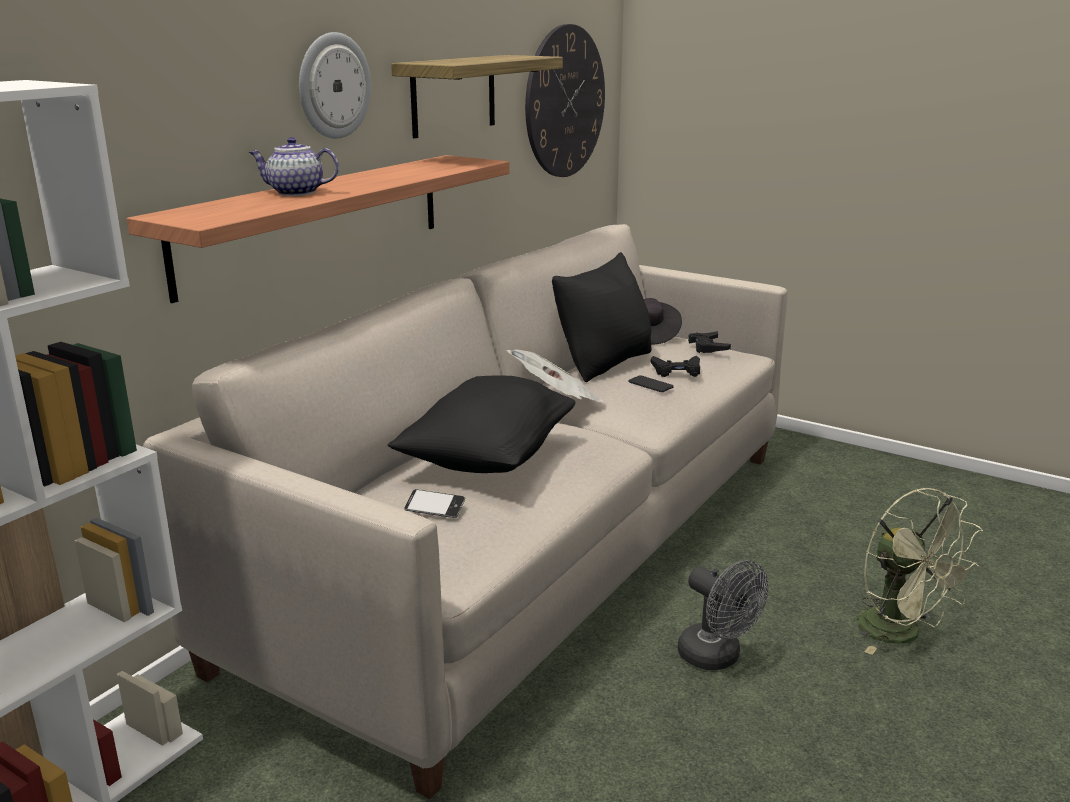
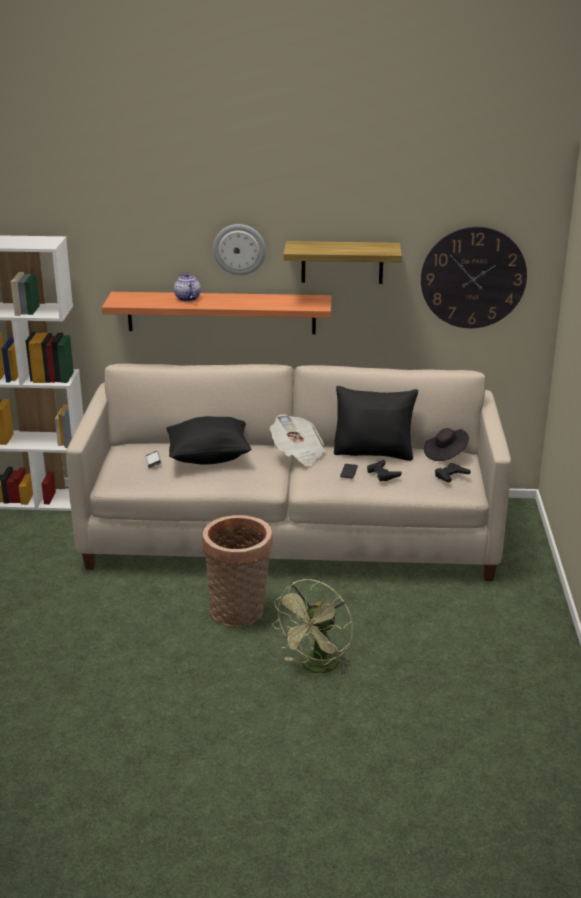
camera: 60 degrees right, 5 degrees up
grey fan [678,560,768,670] -> basket [202,515,273,627]

